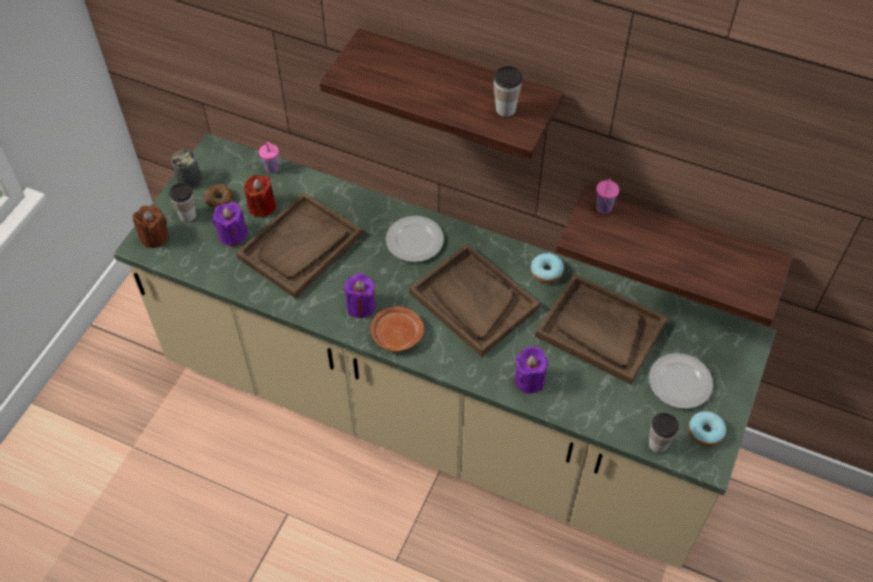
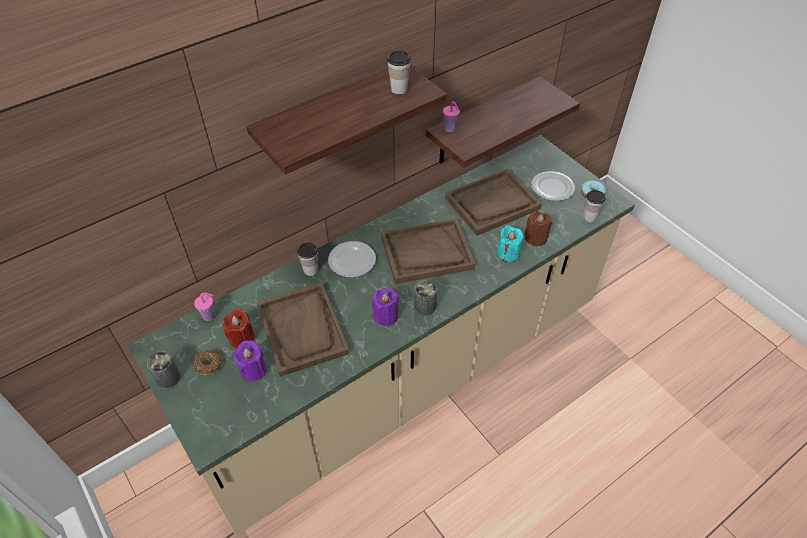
camera: 60 degrees left, 5 degrees down
brown candle [133,205,169,248] -> brown candle moved to [524,211,553,246]
cup [169,183,196,222] -> cup moved to [297,243,318,276]
brown plate [370,306,424,352] -> can [414,280,437,316]
purple candle [515,346,548,394] -> turquoise candle [497,225,524,262]
donut [531,253,564,283] -> none

